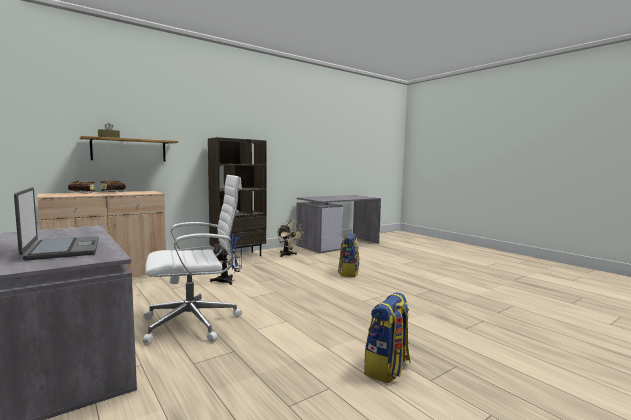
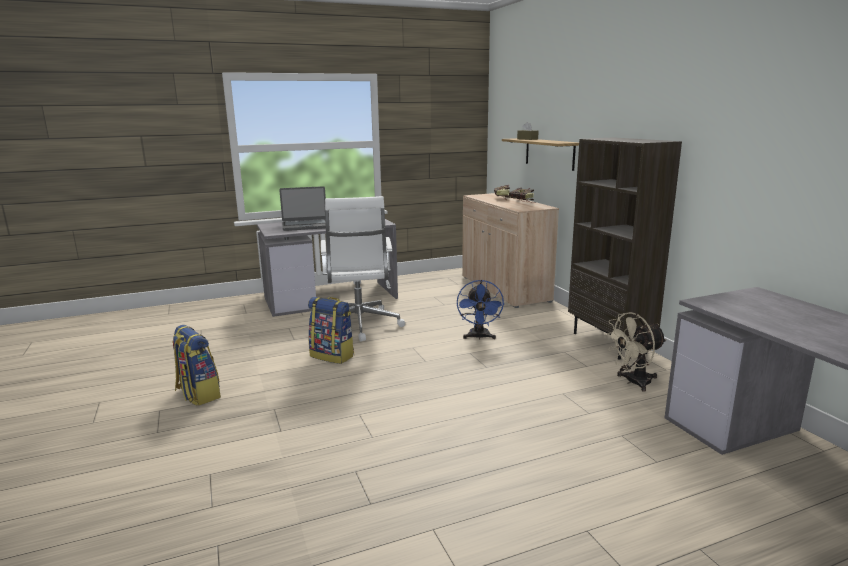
camera: 105 degrees right, 10 degrees up
backpack [338,233,360,277] -> backpack moved to [308,297,354,364]

